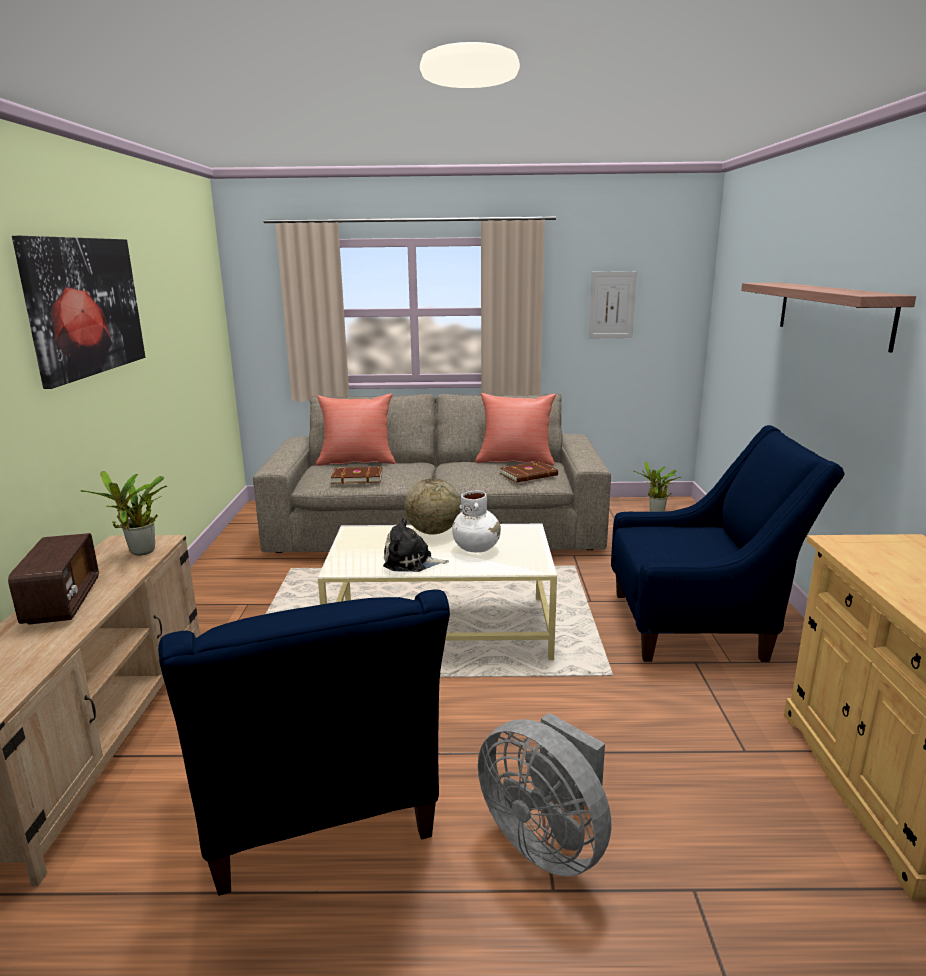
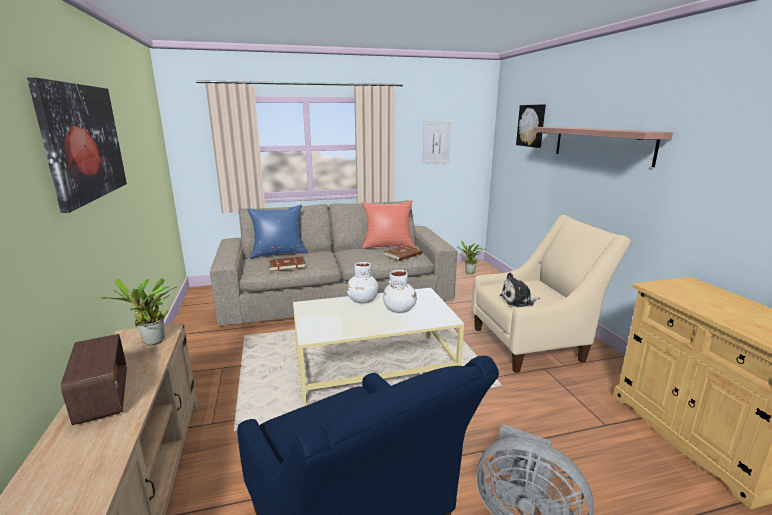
camera: 15 degrees left, 0 degrees up
red pillow [316,393,396,466] -> blue pillow [247,205,308,259]
plush toy [383,517,449,572] -> plush toy moved to [500,272,540,307]
globe [405,478,461,535] -> white vase [346,262,379,303]
blue armchair [611,425,845,662] -> beige armchair [472,215,631,373]
none -> picture [516,104,546,148]

